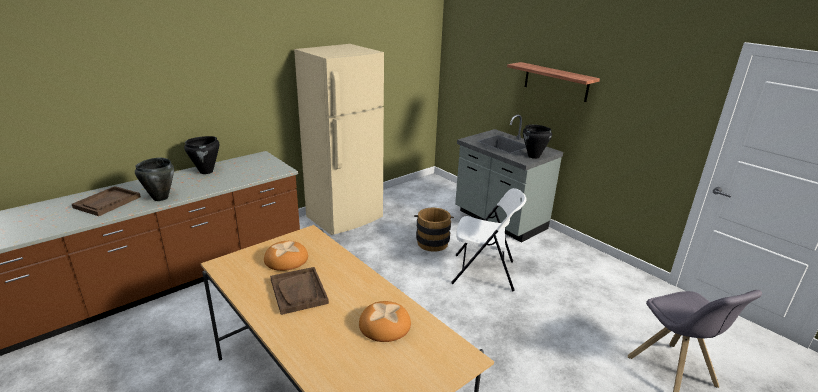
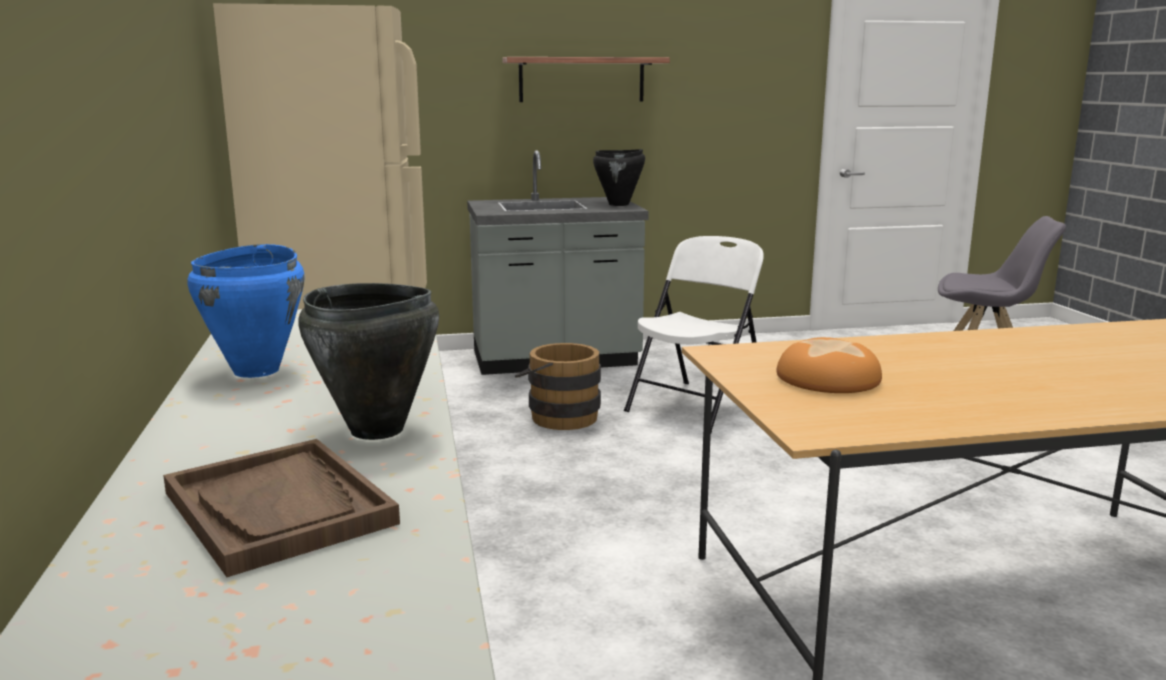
camera: 60 degrees left, 10 degrees down
black cooking pot [184,136,219,174] -> blue cooking pot [187,244,305,378]
brown tray [270,267,329,315] -> none
bread [359,301,411,342] -> none

